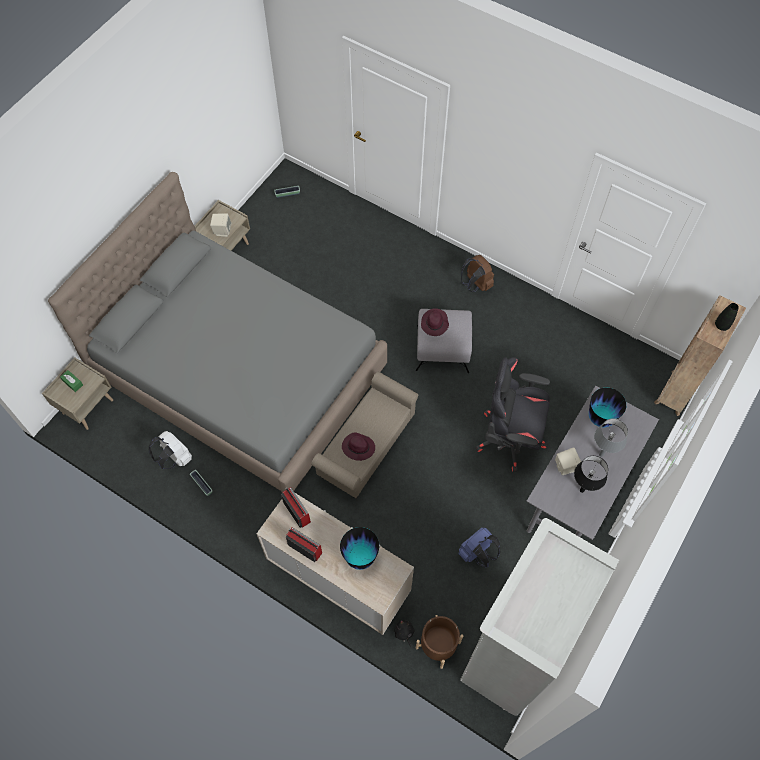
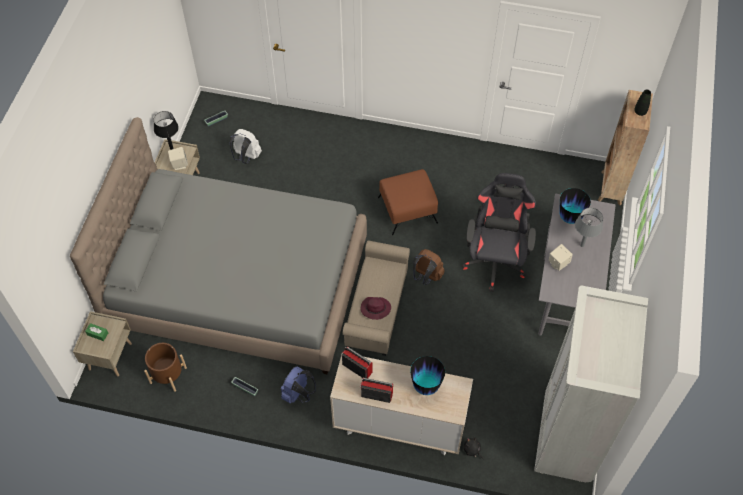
camera: 20 degrees left, 5 degrees down
white backpack [149,431,192,469] -> white backpack moved to [229,129,262,164]
grey ottoman [416,309,472,373] -> brown ottoman [378,169,438,235]
brown planter [416,615,463,669] -> brown planter moved to [144,343,187,392]
purple hat [421,308,449,336] -> none
blue backpack [458,528,500,567] -> blue backpack moved to [281,367,316,403]
brown backpack [461,255,494,292] -> brown backpack moved to [413,249,444,285]
black office chair [476,357,550,472] -> black office chair turned 105 degrees clockwise [462,173,536,292]
black table lamp [574,456,608,493] -> black table lamp moved to [153,111,179,150]

